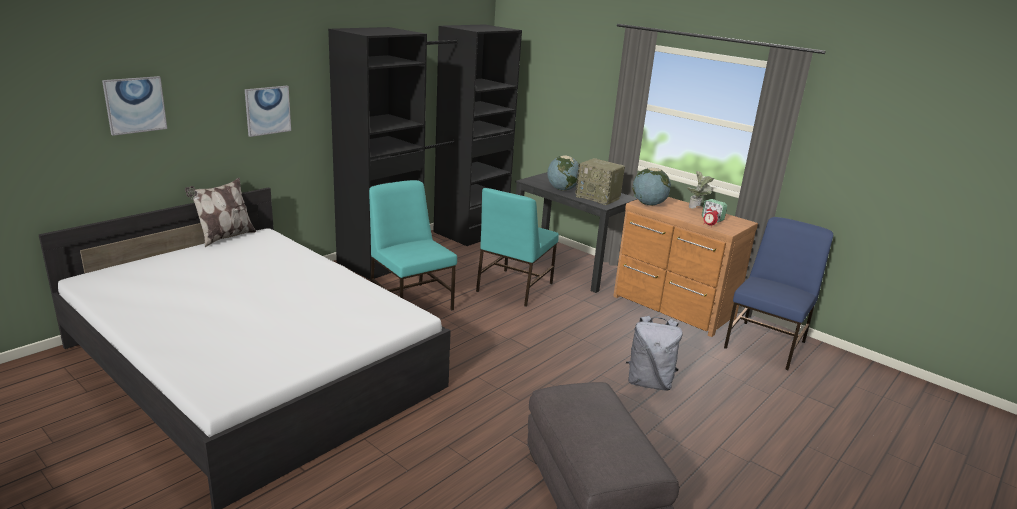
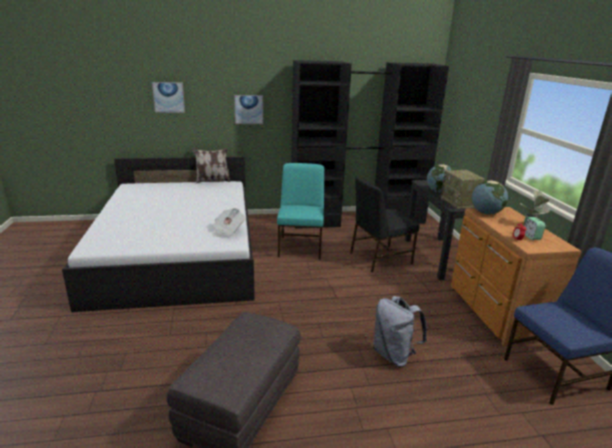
camera: 40 degrees right, 0 degrees up
turquoise chair [476,188,559,306] -> black chair [350,176,420,272]
none -> newspaper [212,208,245,237]

